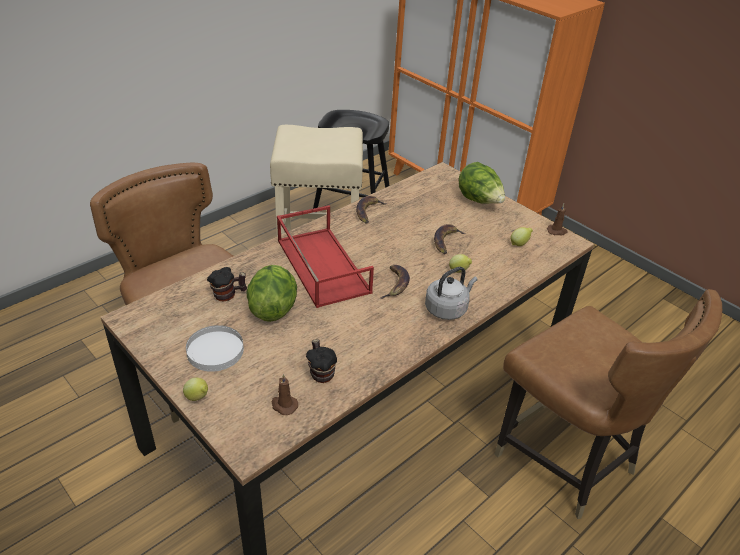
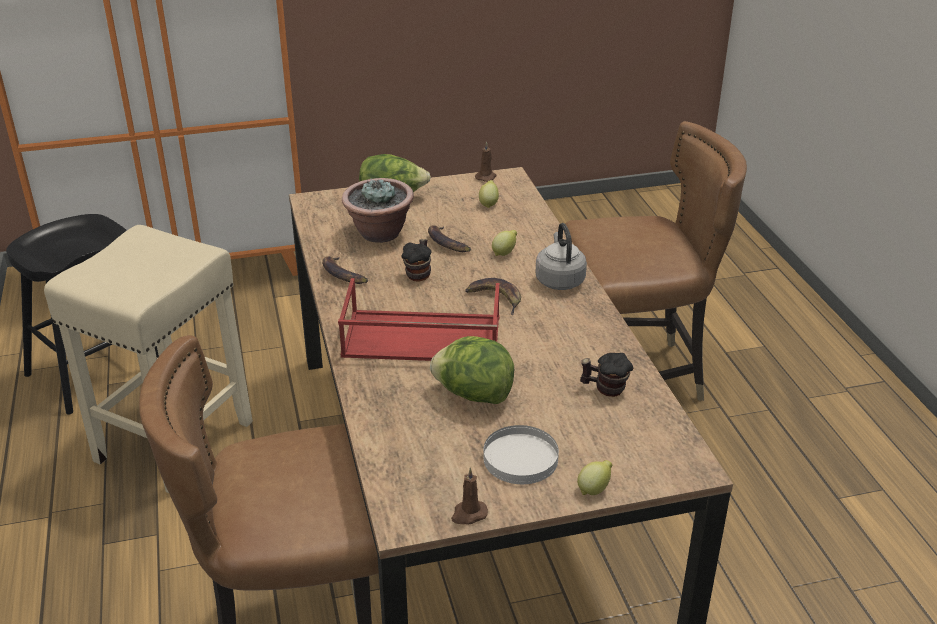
camera: 60 degrees left, 5 degrees down
mug [207,267,247,302] -> mug moved to [402,239,432,282]
brown candle [272,374,298,415] -> brown candle moved to [451,468,488,524]
none -> potted plant [342,178,414,243]

